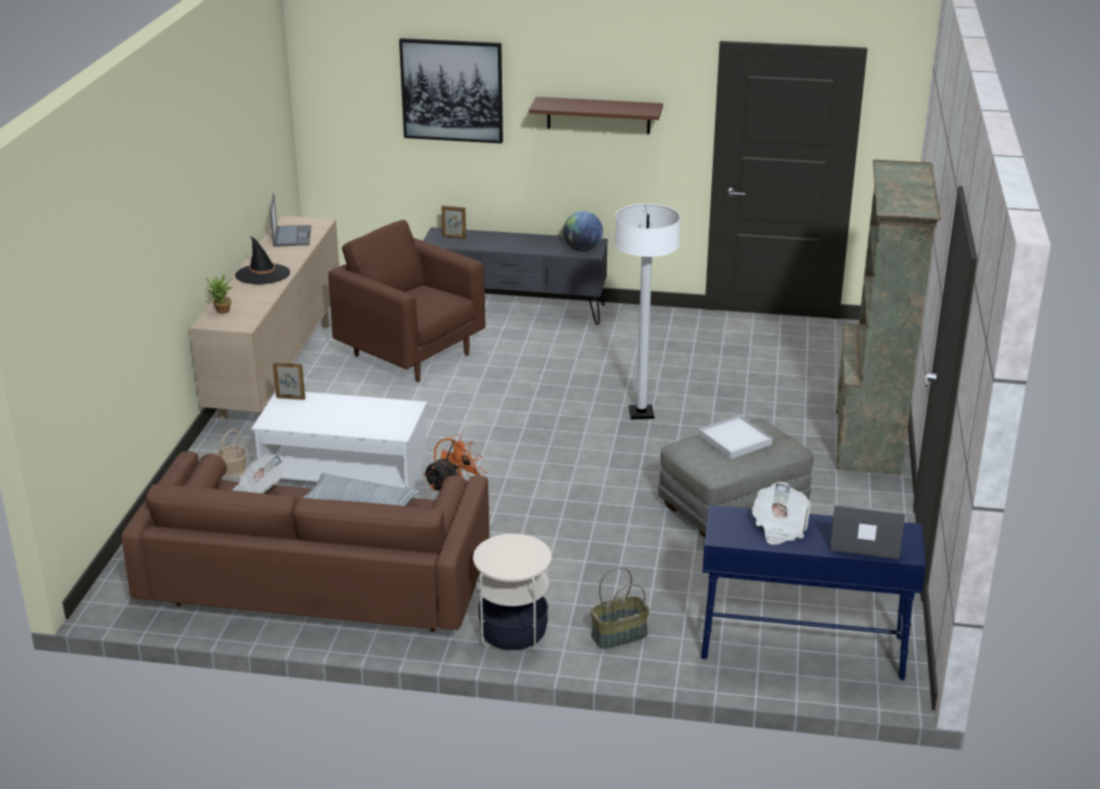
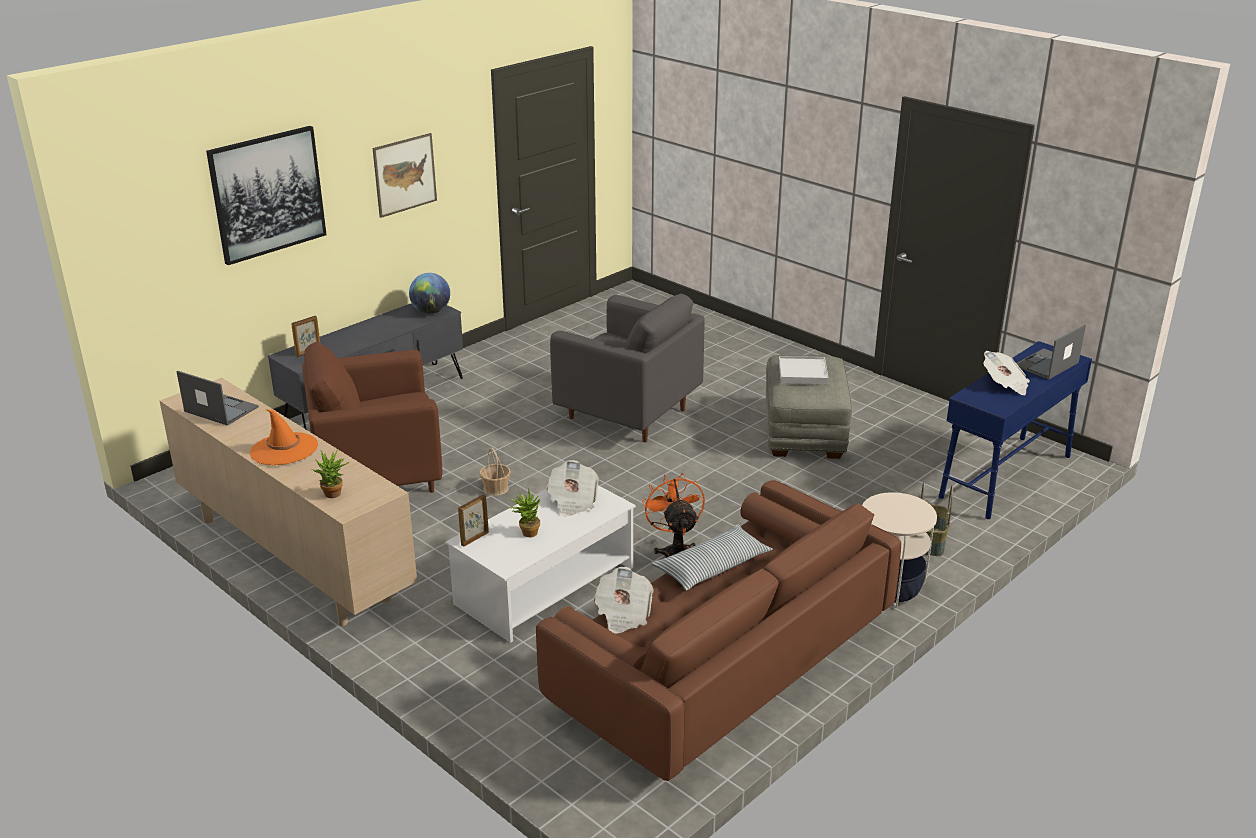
camera: 55 degrees left, 0 degrees up
basket [216,429,247,478] -> basket moved to [479,448,511,496]
black hat [235,236,290,284] -> orange hat [250,409,318,465]
brown shelf [529,97,663,134] -> picture [373,133,437,218]
white floor lamp [615,204,681,419] -> grey armchair [550,294,705,442]
green bookcase [836,159,941,475] -> none
none -> potted plant [509,488,540,537]
none -> newspaper [546,460,599,517]

